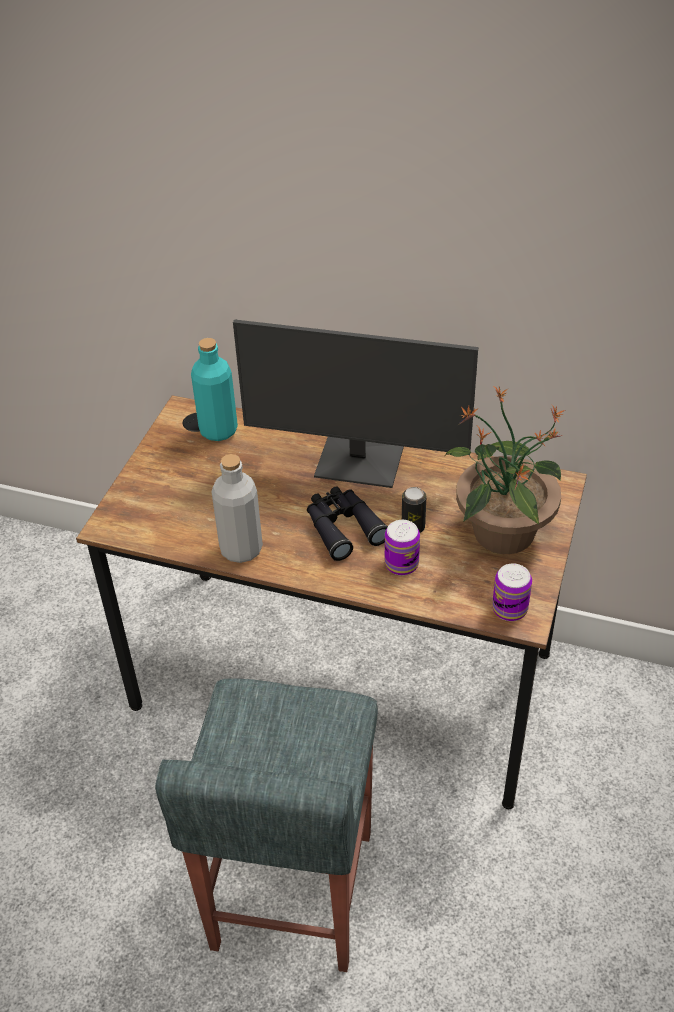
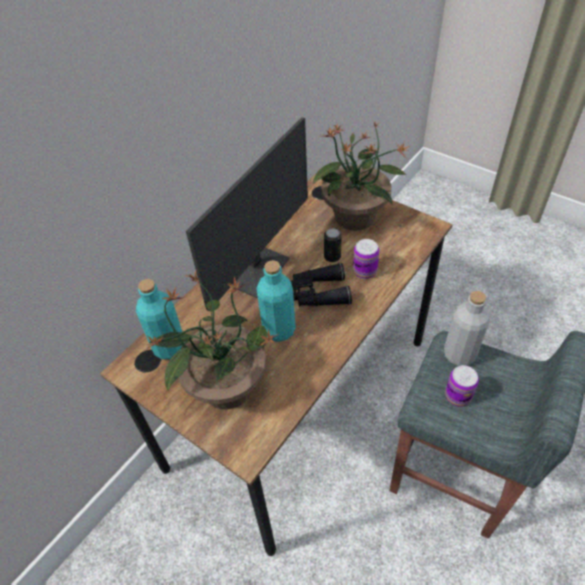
camera: 70 degrees left, 5 degrees up
grey bottle [212,454,263,563] -> grey bottle moved to [444,291,490,366]
can [492,563,532,621] -> can moved to [445,365,479,407]
none -> potted plant [146,271,280,409]
none -> turquoise bottle [256,260,296,342]

